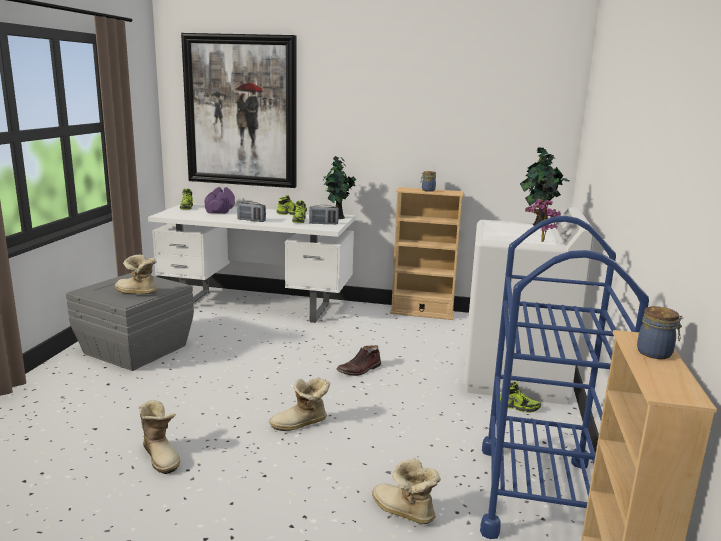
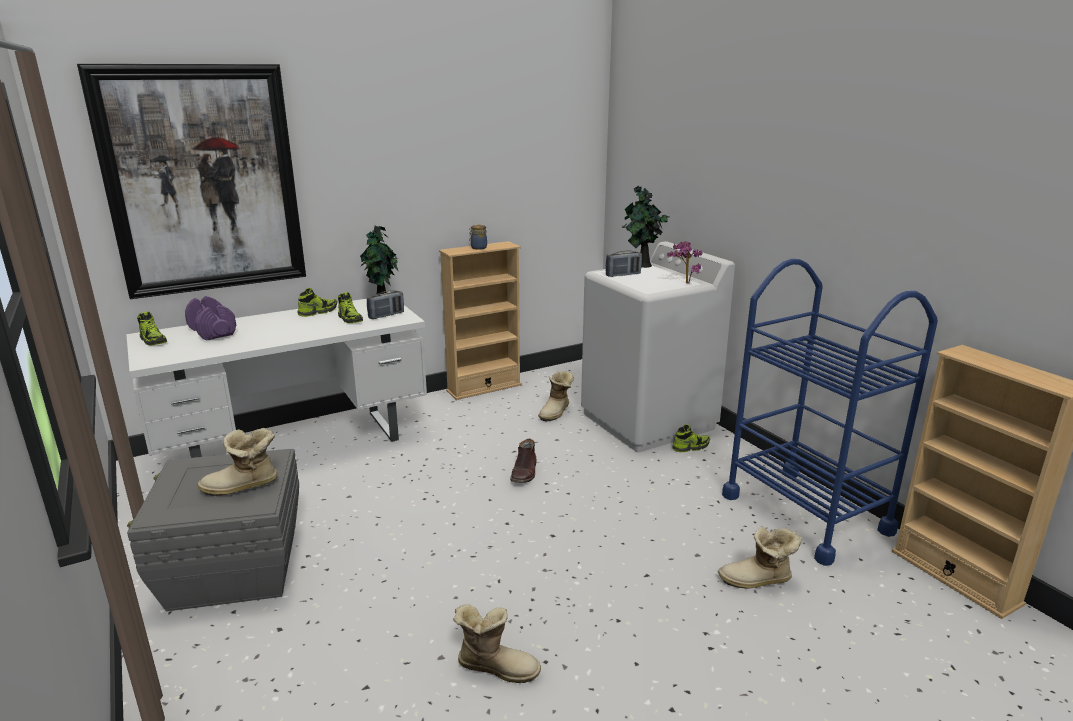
camera: 40 degrees left, 5 degrees up
radio [237,201,266,222] -> radio moved to [606,250,642,277]
boot [269,377,330,431] -> boot moved to [538,371,574,422]
jar [637,306,683,359] -> none

